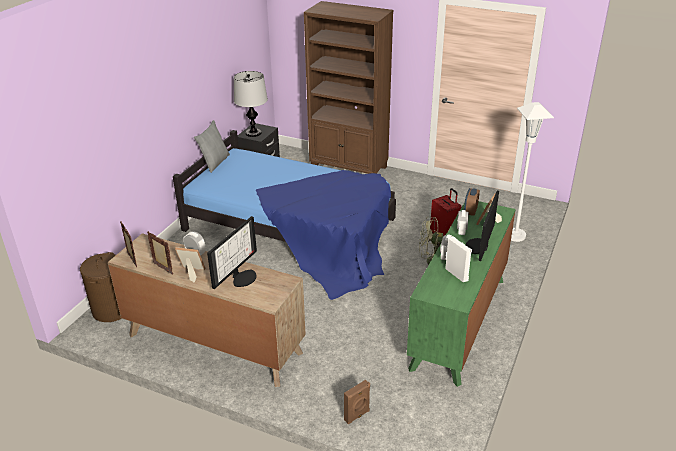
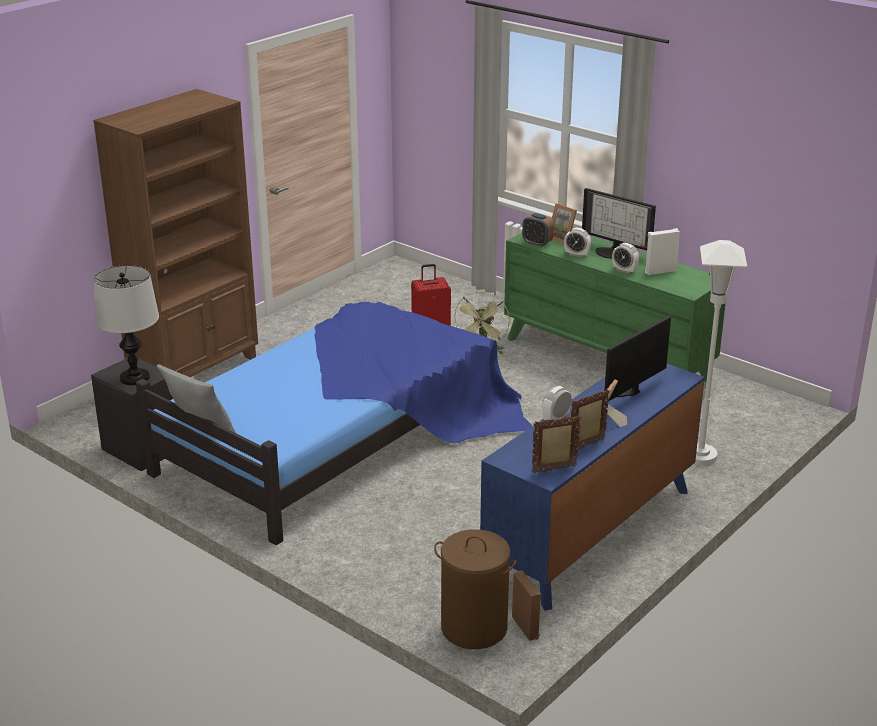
camera: 75 degrees left, 5 degrees down
brown dresser [108,233,306,387] -> blue dresser [480,364,705,611]
monitor [207,216,257,289] -> monitor turned 90 degrees counterclockwise [604,316,671,401]
brown speaker [344,380,370,424] -> brown speaker moved to [512,570,541,641]
white floor lamp [511,102,554,242] -> white floor lamp moved to [694,240,747,465]

